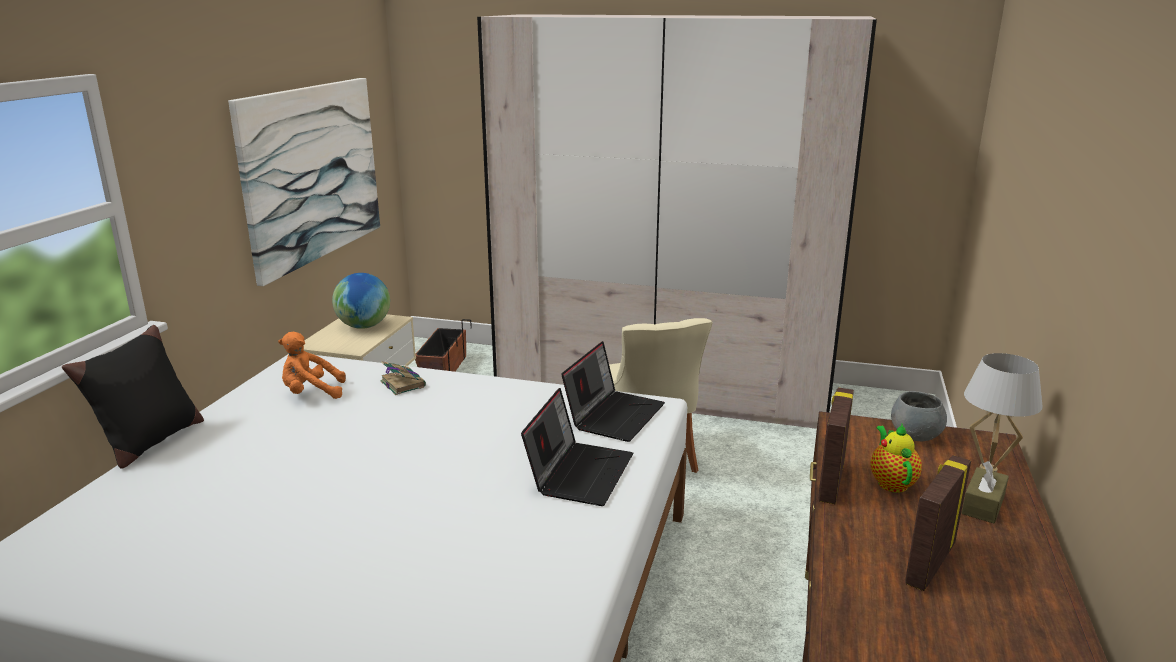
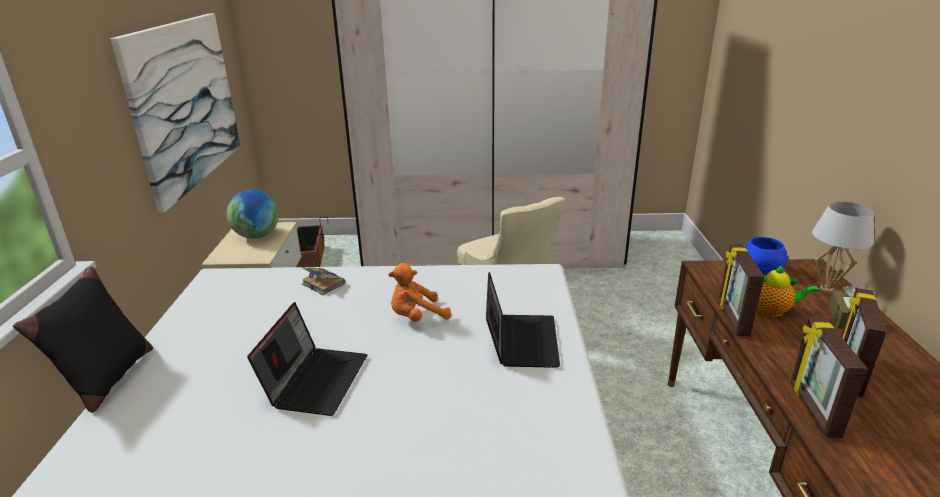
camera: 15 degrees left, 5 degrees up
orange plush toy [278,332,346,399] -> orange plush toy moved to [388,263,451,322]
laptop [561,341,665,442] -> laptop moved to [247,302,367,416]
teapot [870,424,922,493] -> teapot turned 120 degrees clockwise [758,265,819,317]
grey bowl [891,391,947,441] -> blue bowl [745,237,787,275]
none -> picture frame [791,316,867,438]

